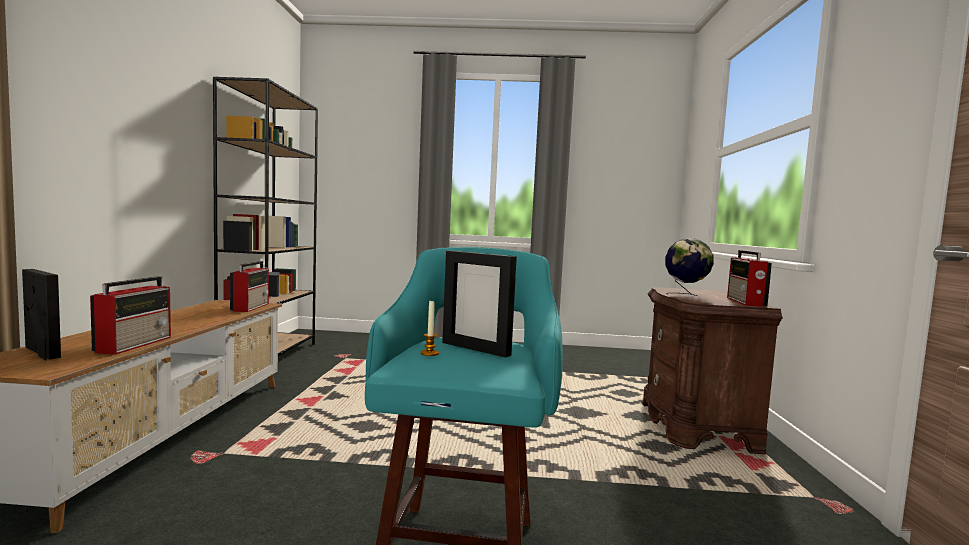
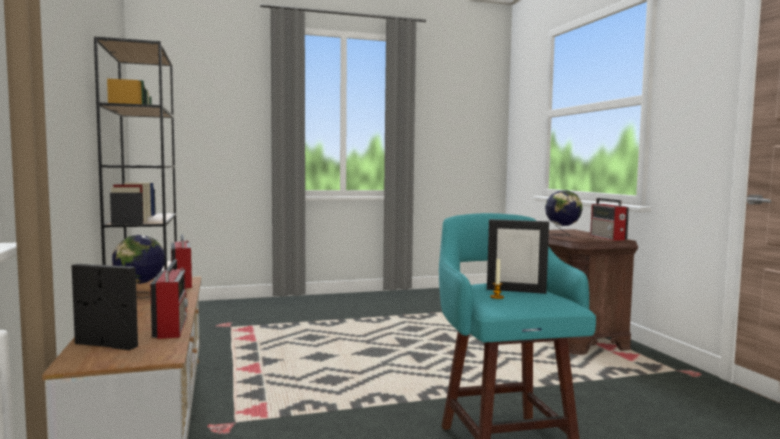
camera: 20 degrees left, 0 degrees up
none -> globe [112,235,165,299]

